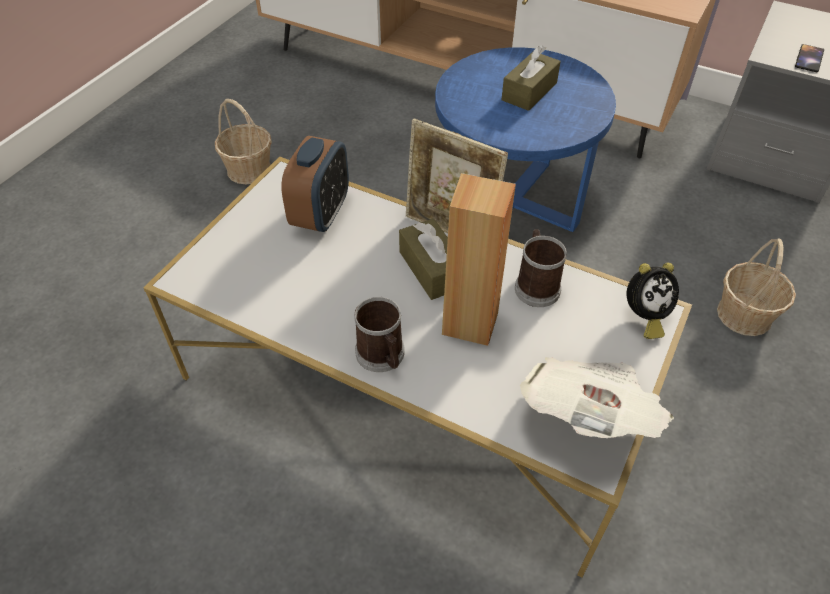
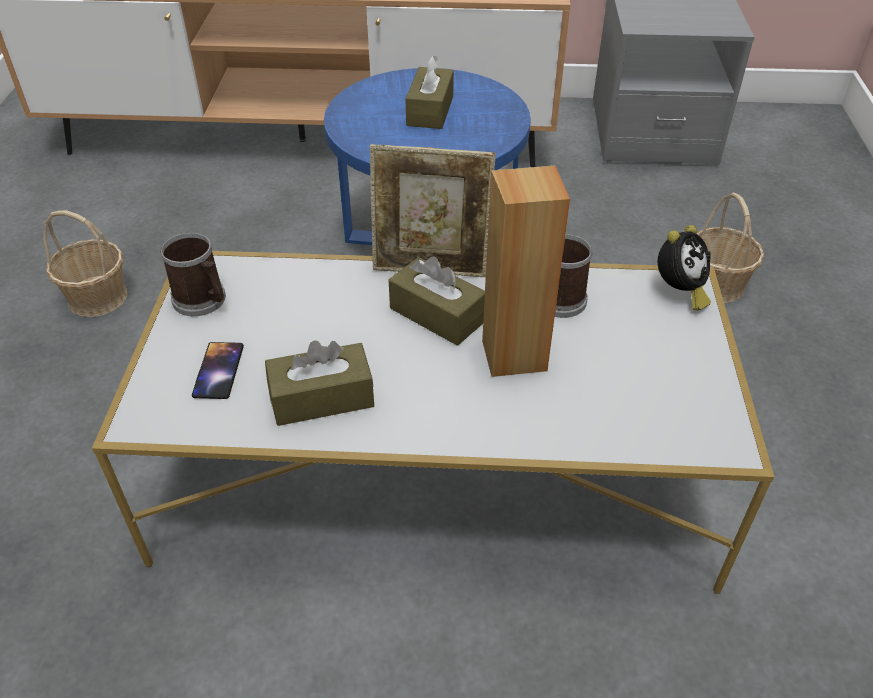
camera: 25 degrees left, 5 degrees down
alarm clock [281,136,349,232] -> none
mug [355,297,404,372] -> mug moved to [160,233,226,316]
newspaper [520,357,674,438] -> none
phone [795,44,824,72] -> phone moved to [192,342,244,399]
none -> brown tissue box [265,340,374,426]

